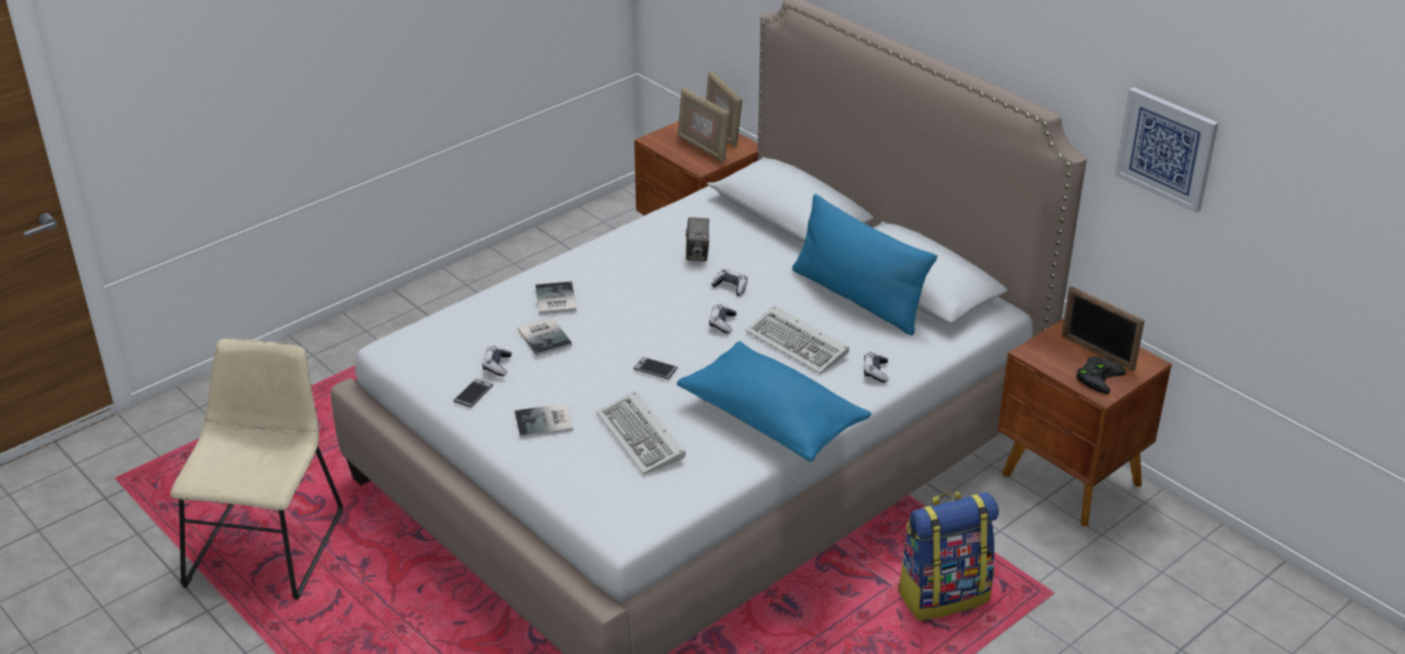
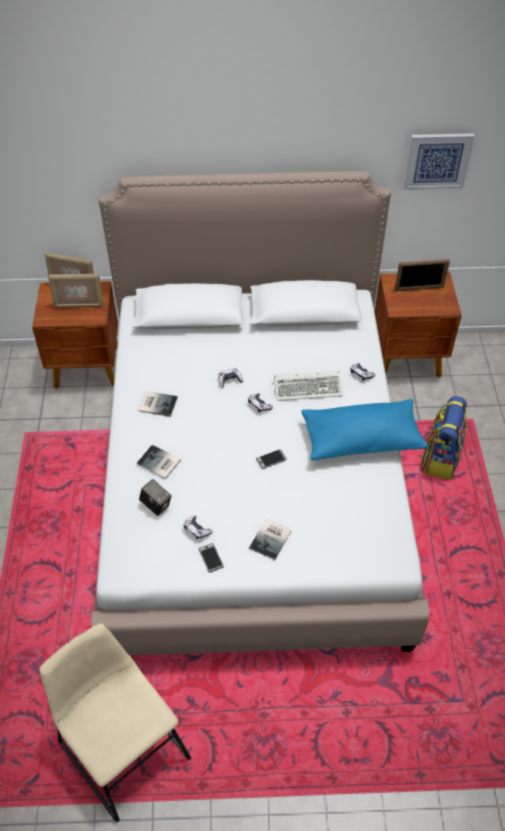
camera: 50 degrees left, 15 degrees up
book [518,317,572,356] -> book moved to [138,391,178,417]
keyboard [596,391,686,475] -> none
camera [685,217,709,261] -> camera moved to [139,479,172,516]
blue pillow [792,194,937,335] -> none
black game controller [1076,356,1126,394] -> none

